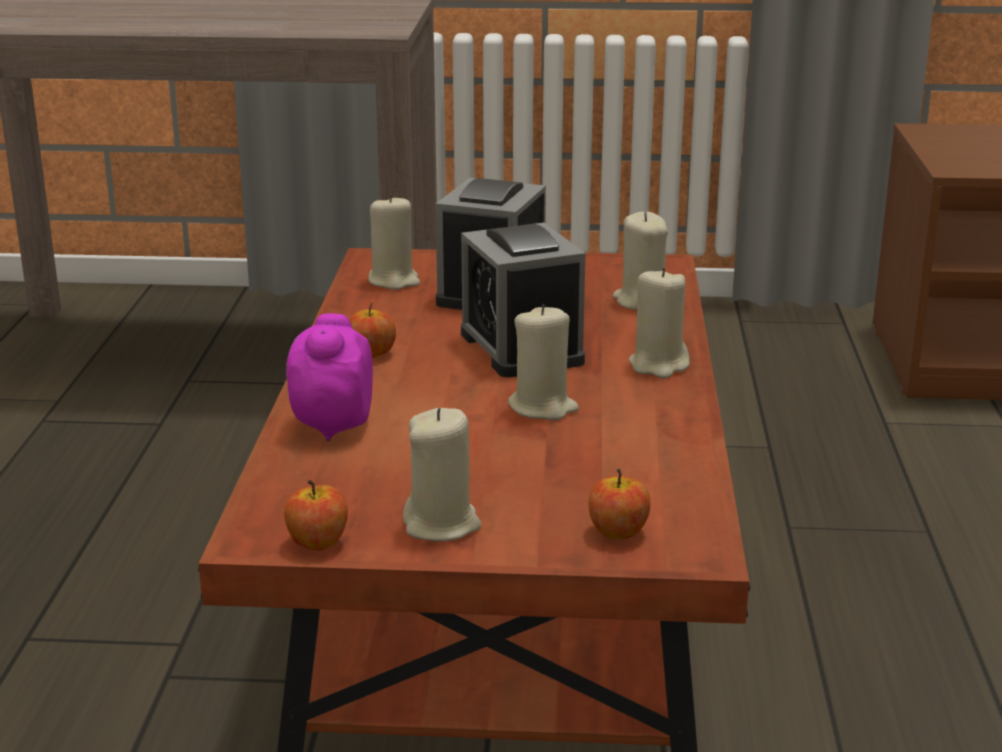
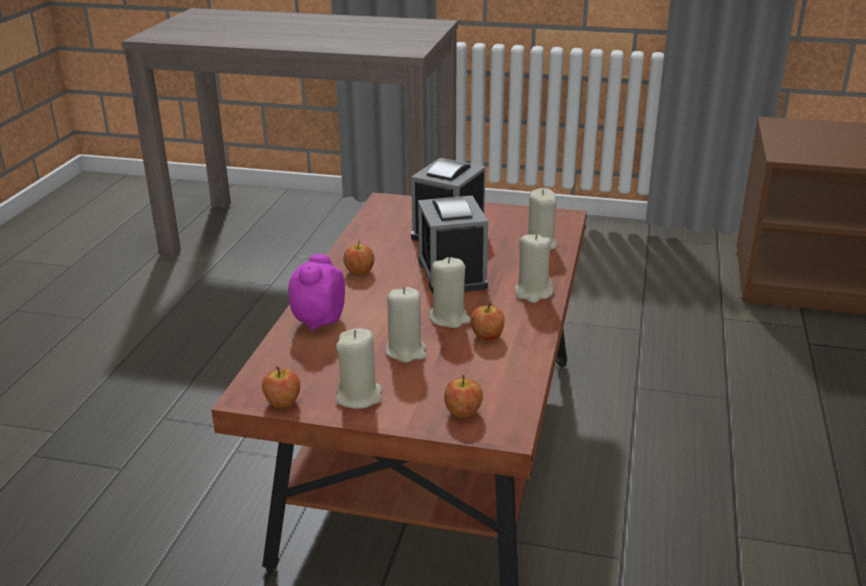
camera: 10 degrees right, 5 degrees up
beige candle [368,194,420,290] -> beige candle moved to [386,287,426,363]
none -> apple [470,304,505,340]

